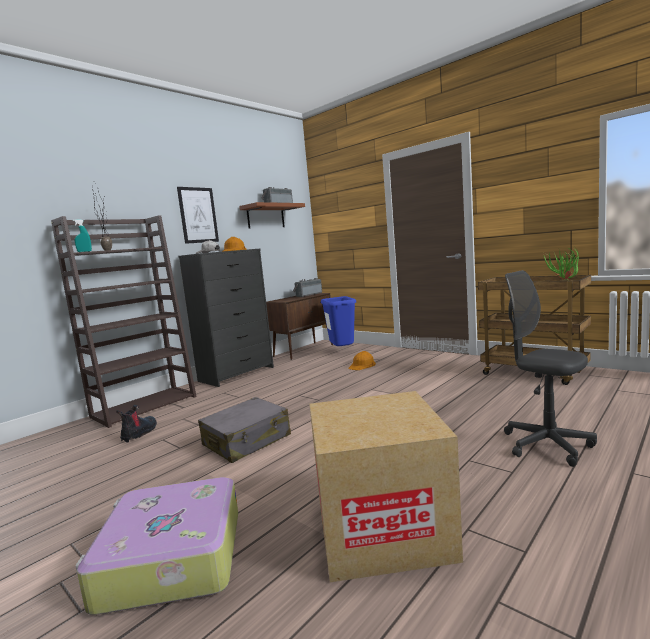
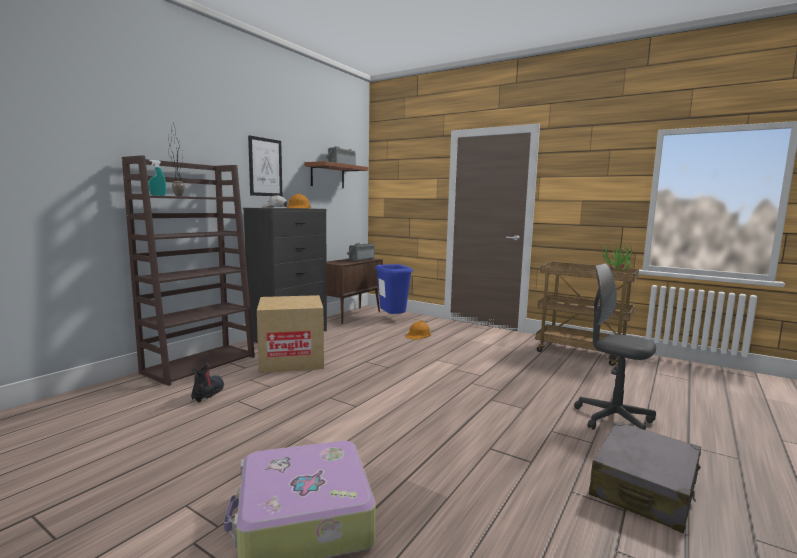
camera: 10 degrees left, 0 degrees up
grey suitcase [198,397,291,463] -> grey suitcase moved to [589,422,701,533]
cardboard box [310,391,463,582] -> cardboard box moved to [257,295,324,373]

